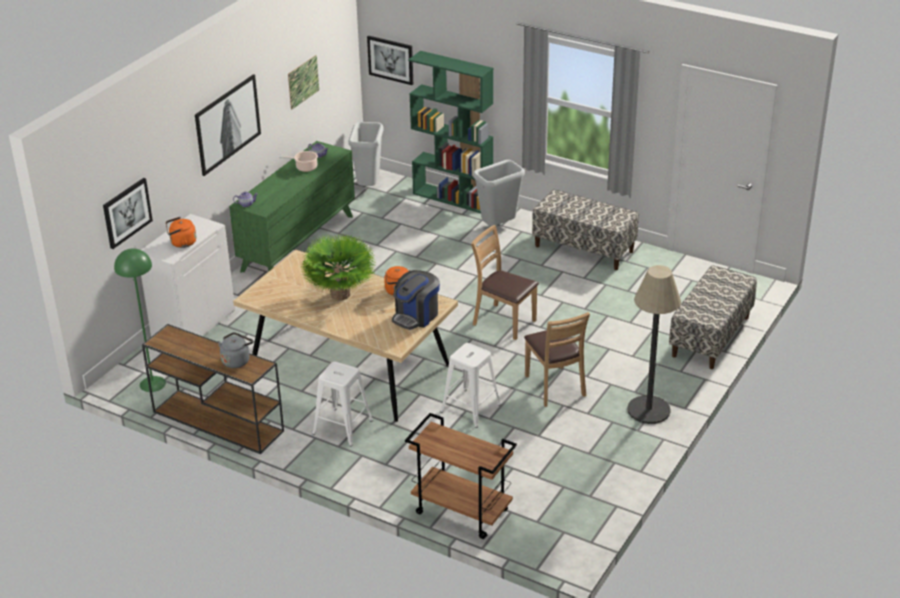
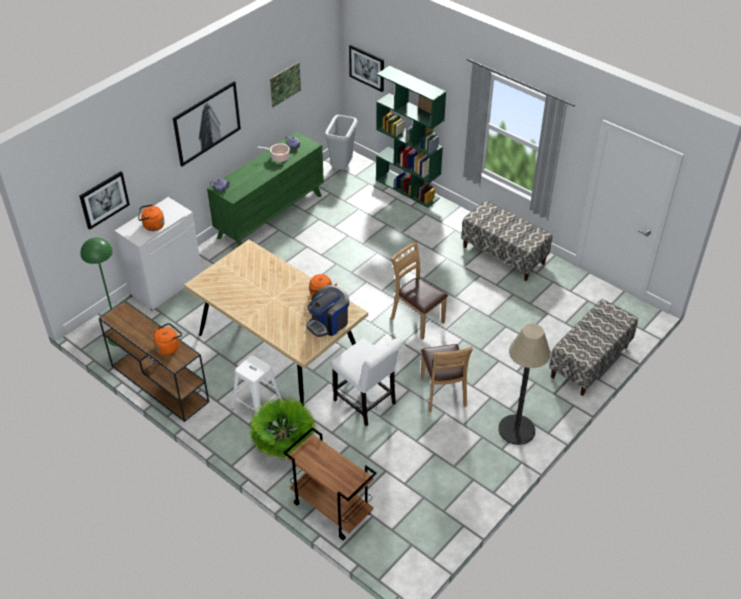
camera: 10 degrees right, 10 degrees up
grey kettle [218,332,253,368] -> orange kettle [154,323,182,355]
potted plant [300,234,376,300] -> potted plant moved to [248,397,316,461]
white stool [440,343,501,428] -> white chair [331,338,403,426]
grey trash can [473,160,525,226] -> none

